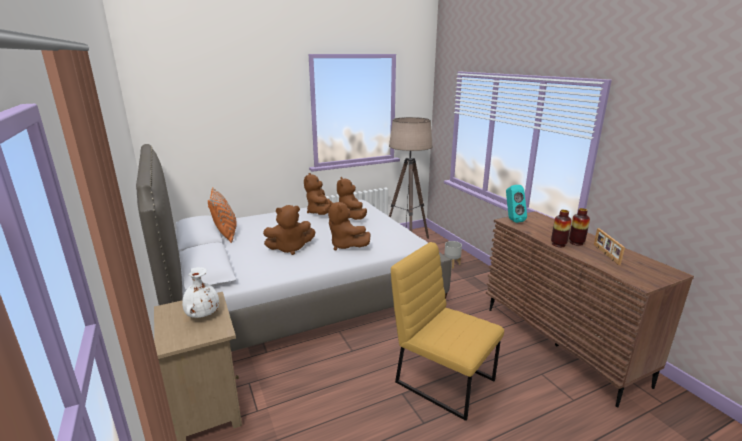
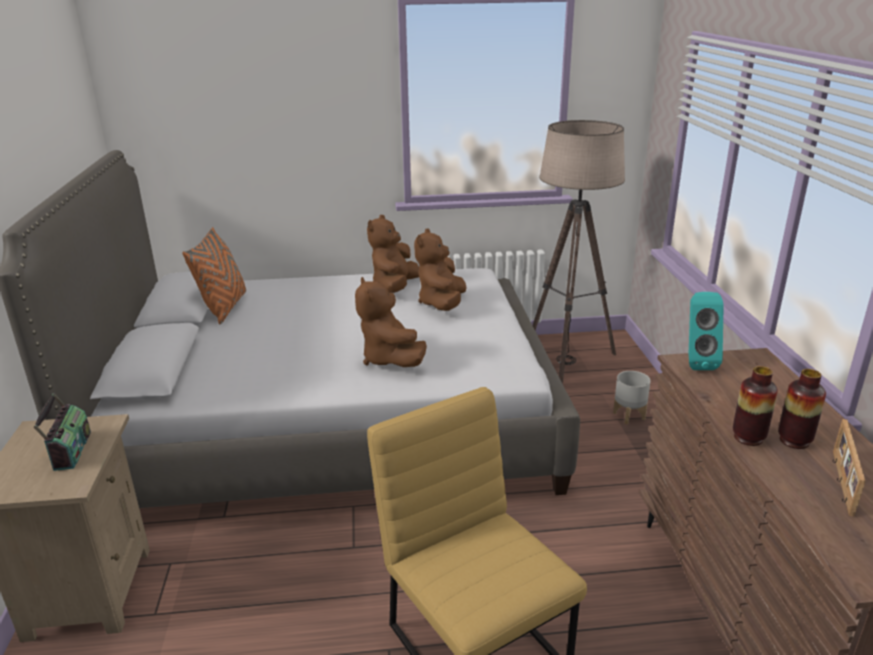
camera: 20 degrees right, 5 degrees up
white vase [182,267,219,318] -> radio [34,393,91,471]
brown plush toy [263,205,315,255] -> none

